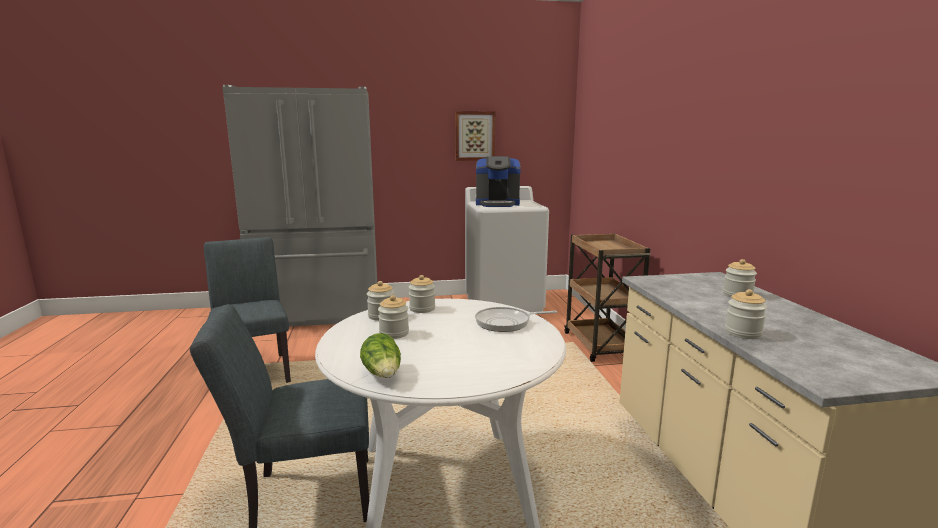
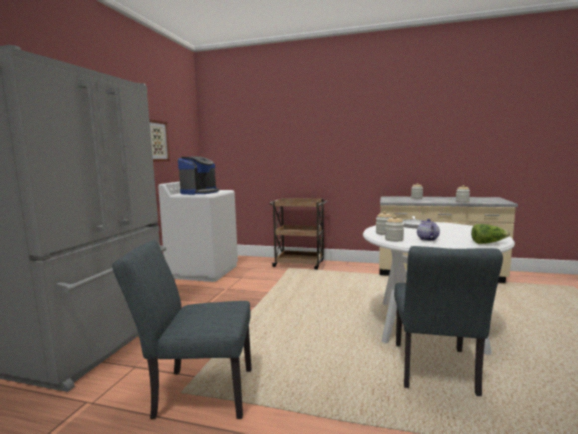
camera: 65 degrees left, 5 degrees down
jar [378,295,409,339] -> teapot [417,219,440,241]

